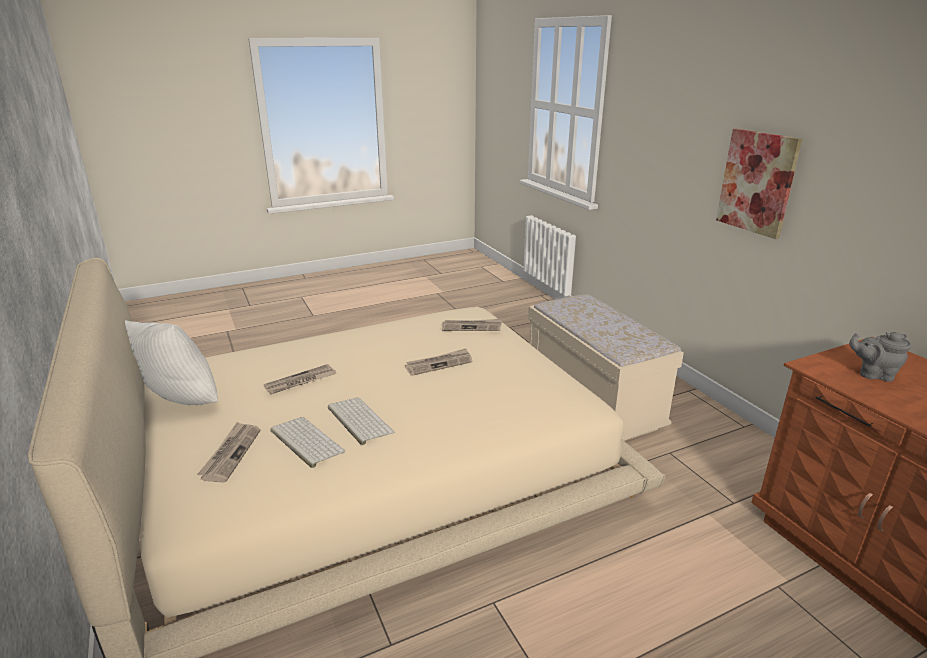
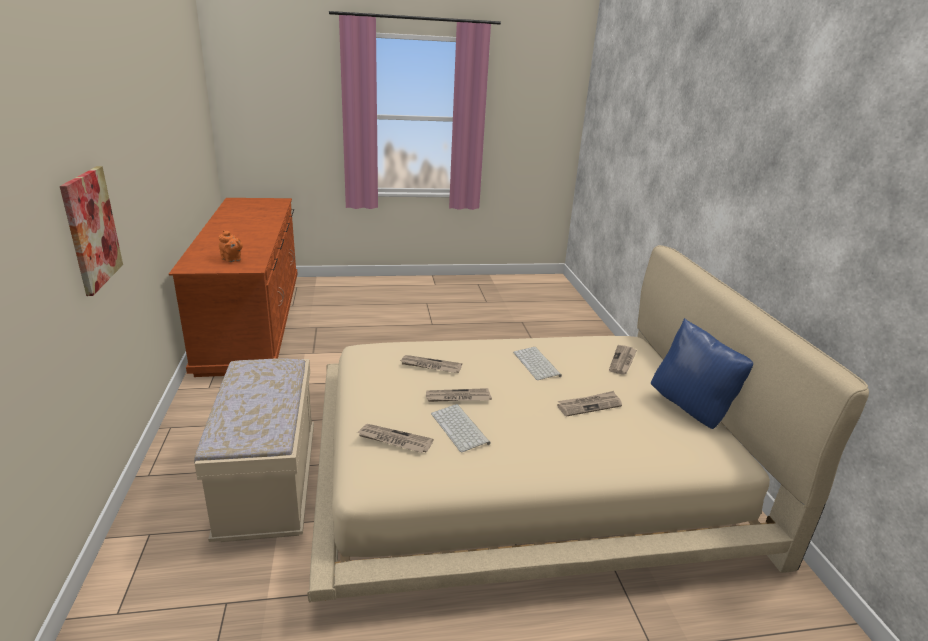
camera: 165 degrees left, 0 degrees up
white pillow [125,320,218,405] -> blue pillow [651,318,753,429]
keyboard [270,417,345,468] -> keyboard moved to [431,404,491,453]
grey teapot [849,332,911,382] -> orange teapot [219,230,243,262]
none -> newspaper [400,355,462,373]

